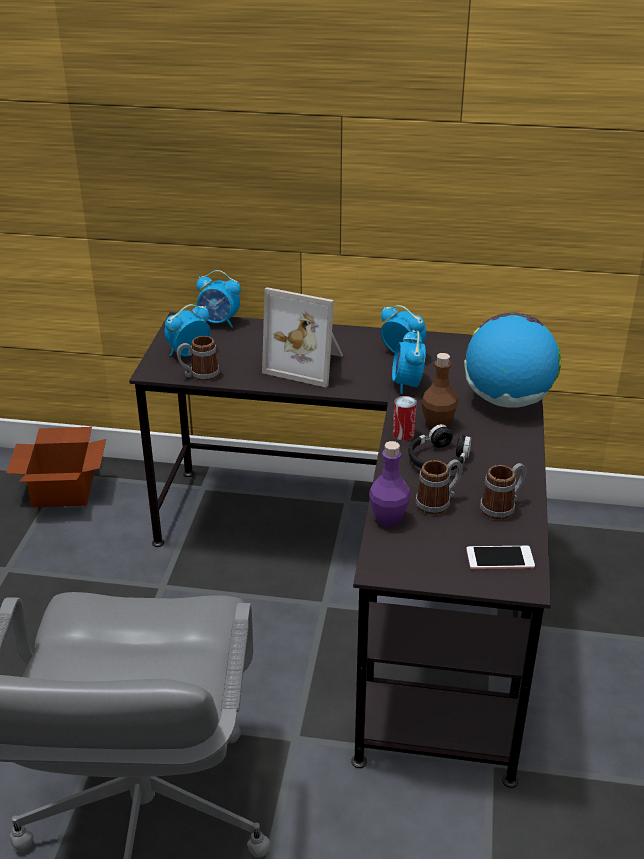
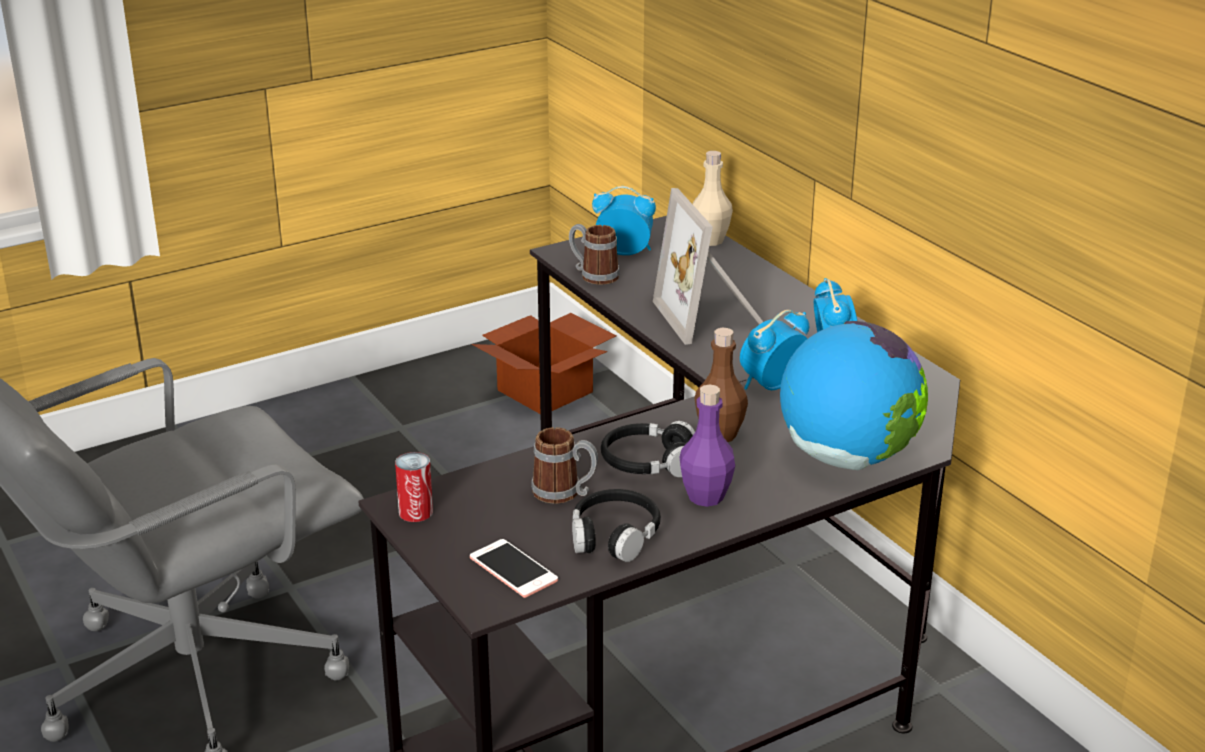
camera: 50 degrees right, 5 degrees down
alarm clock [196,270,241,328] -> beige bottle [693,151,733,246]
purple bottle [369,441,411,527] -> purple bottle moved to [679,385,735,507]
can [393,396,417,441] -> can moved to [395,452,433,522]
mug [480,463,526,520] -> black headphones [572,489,661,562]

